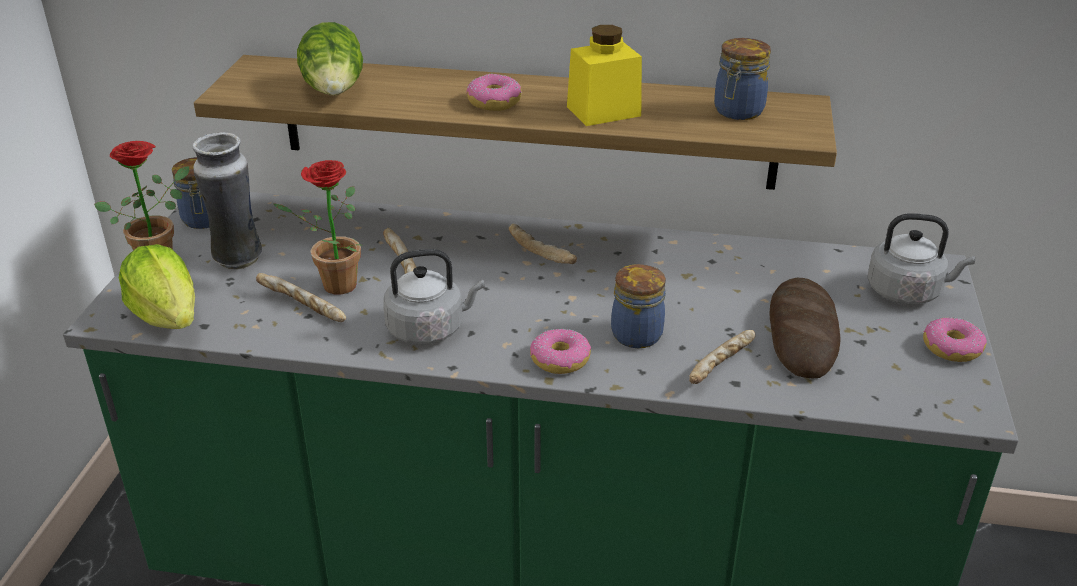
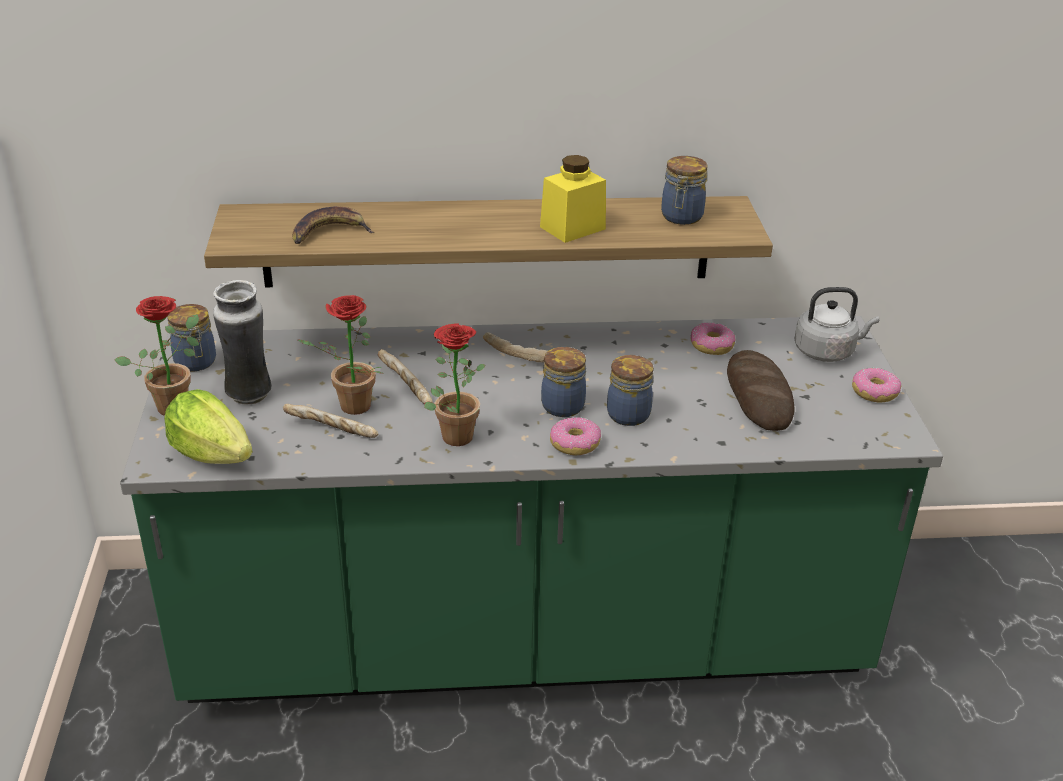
camera: 15 degrees left, 0 degrees up
lettuce [297,22,363,95] -> banana [292,206,374,244]
grey kettle [383,249,485,345] -> potted plant [424,323,486,446]
donut [467,74,521,111] -> donut moved to [691,322,735,355]
bread [689,330,755,384] -> none
none -> jar [541,347,586,417]

